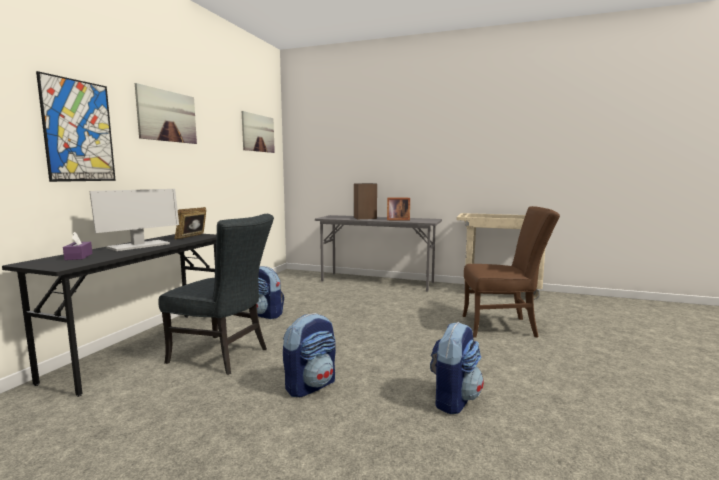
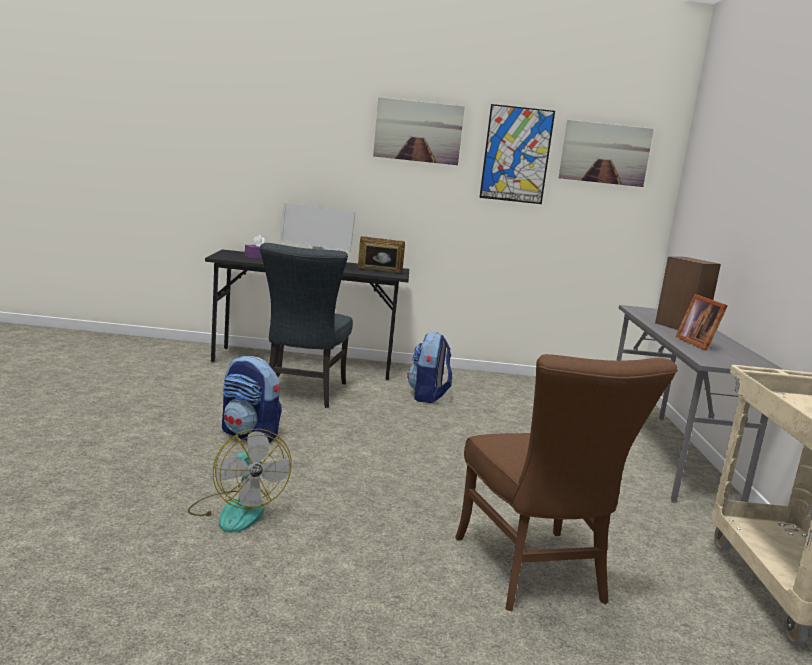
camera: 70 degrees right, 5 degrees up
picture [36,71,116,182] -> picture moved to [479,104,555,204]
backpack [430,322,484,414] -> fan [188,429,292,533]

